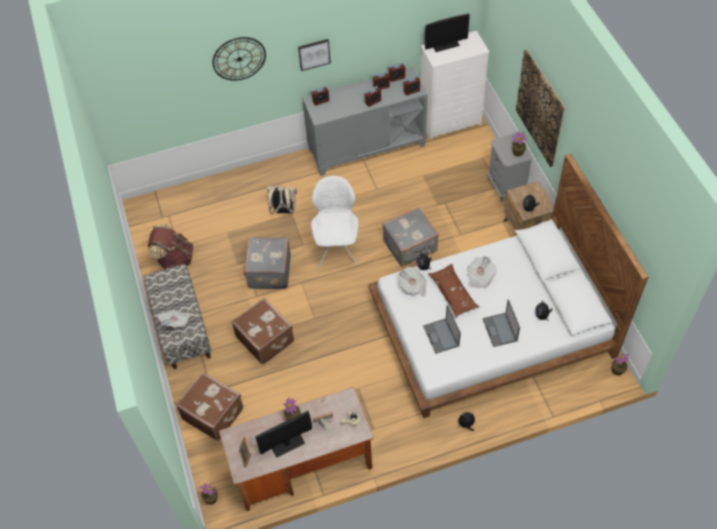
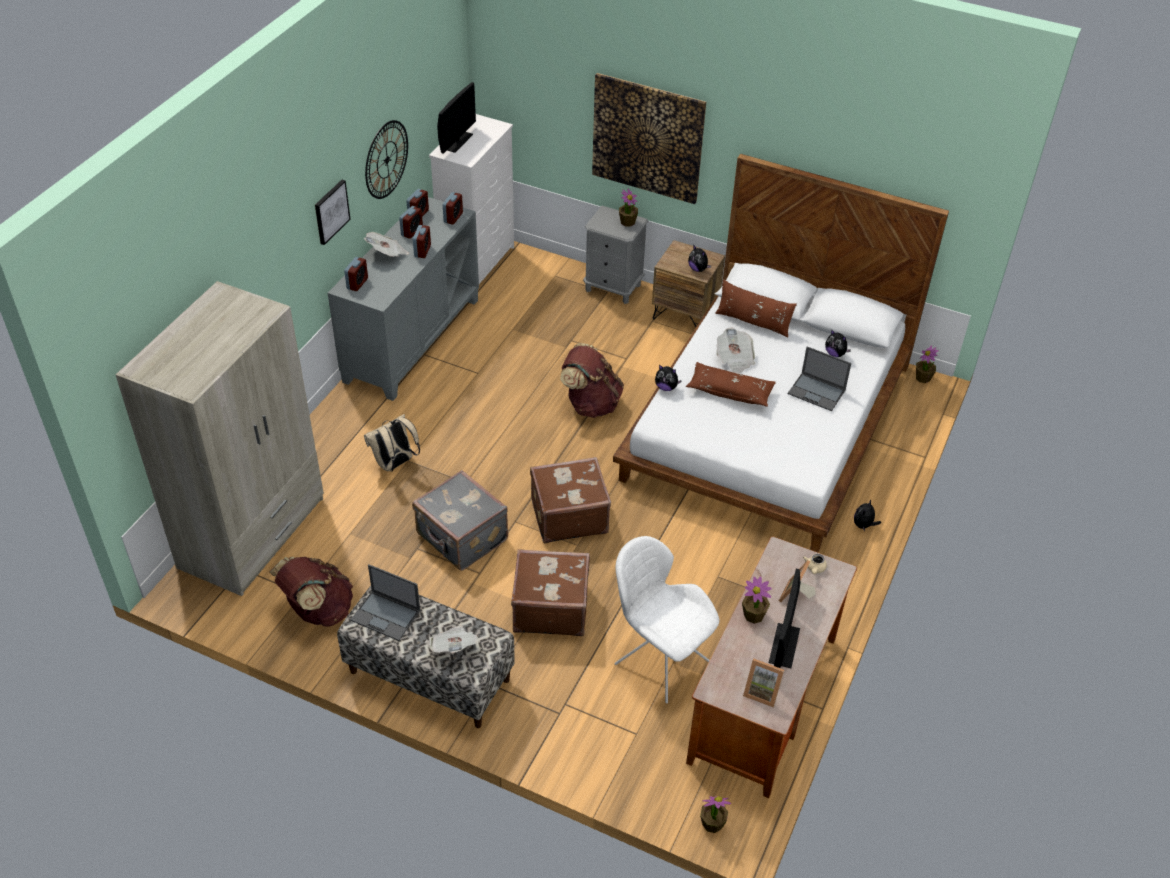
camera: 50 degrees left, 10 degrees down
brown suitcase [176,372,243,441] -> brown suitcase moved to [530,457,611,543]
wall clock [213,37,266,81] -> wall clock moved to [365,120,408,199]
white chair [311,176,359,267] -> white chair moved to [614,536,720,703]
grey suitcase [382,207,439,267] -> brown backpack [560,343,624,418]
newspaper [399,267,427,296] -> newspaper moved to [364,232,409,257]
laptop [423,305,461,354] -> laptop moved to [351,564,420,641]
none -> beige wardrobe [116,281,324,596]
none -> brown pillow [715,279,797,337]

